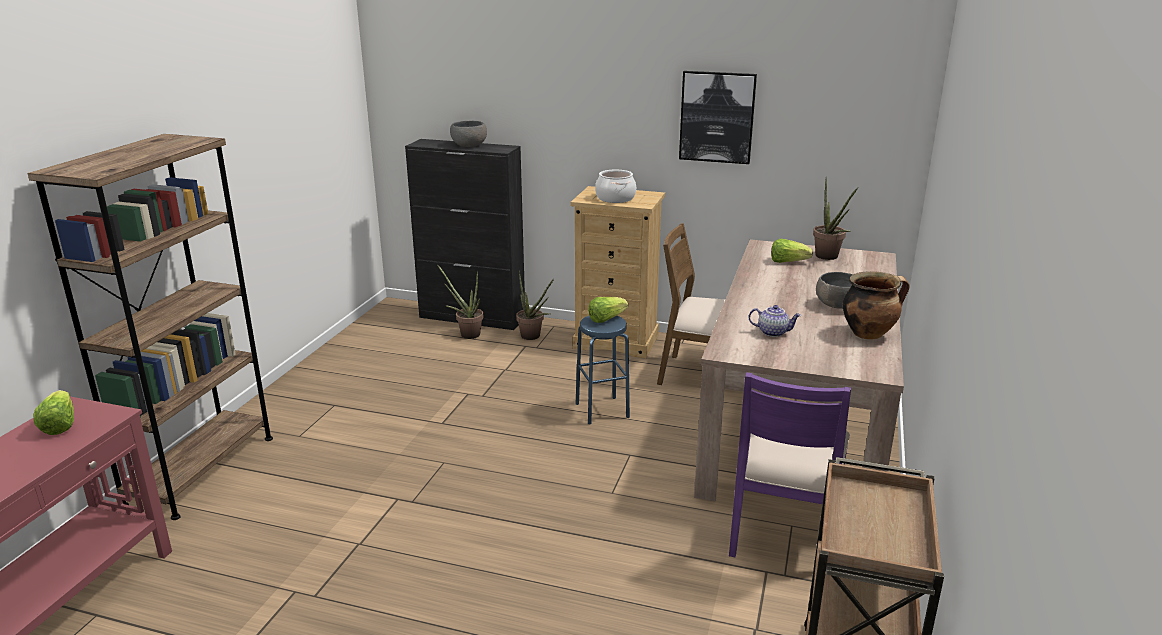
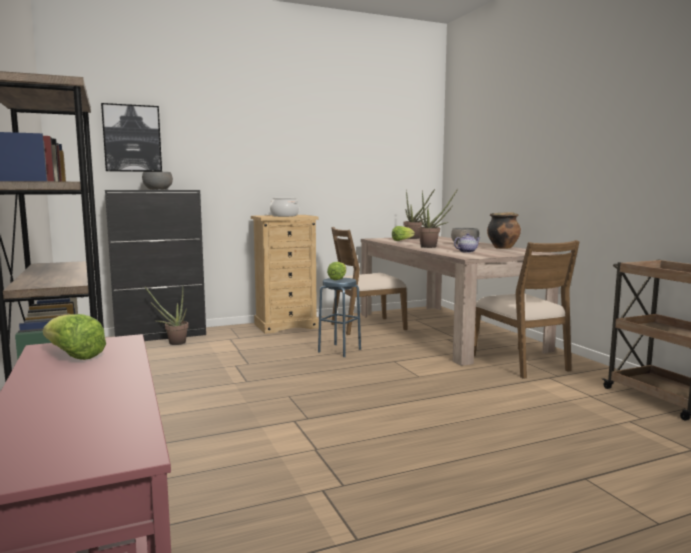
camera: 40 degrees left, 15 degrees down
potted plant [516,271,554,340] -> potted plant moved to [418,189,458,248]
picture [679,71,757,164] -> picture moved to [101,103,162,172]
purple chair [729,372,851,557] -> brown chair [474,240,580,379]

